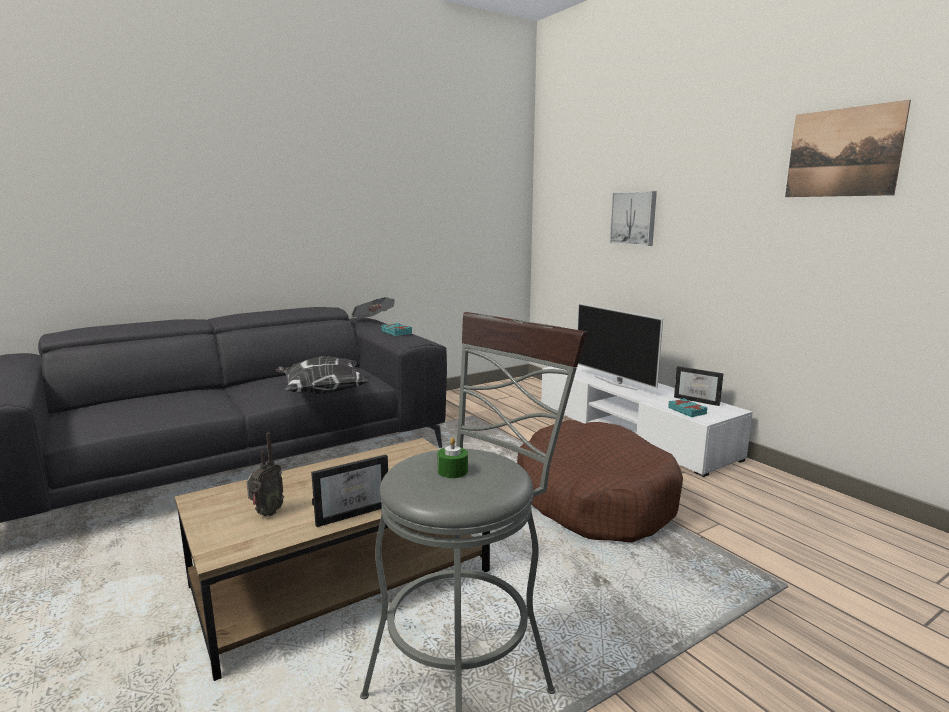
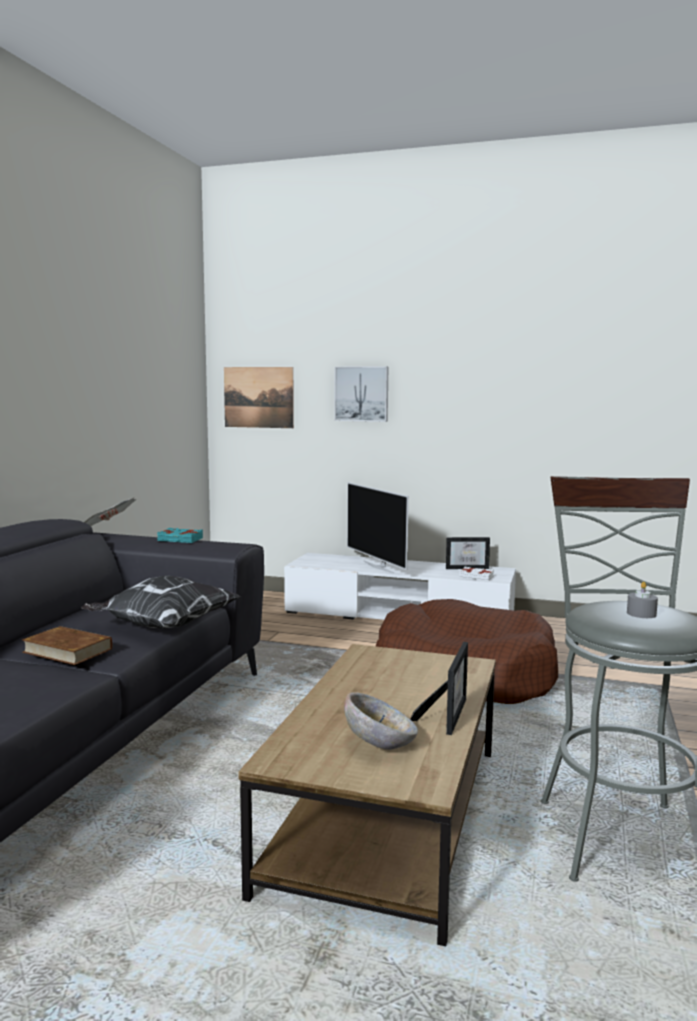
camera: 40 degrees left, 5 degrees down
radio [247,433,284,516] -> bowl [344,692,418,750]
green candle [437,437,468,478] -> grey candle [627,582,658,618]
television [577,303,663,390] -> television turned 45 degrees clockwise [347,482,409,573]
turquoise book [668,398,708,417] -> white book [459,566,494,581]
picture [785,100,911,197] -> picture moved to [224,367,294,428]
none -> brown book [22,626,112,665]

